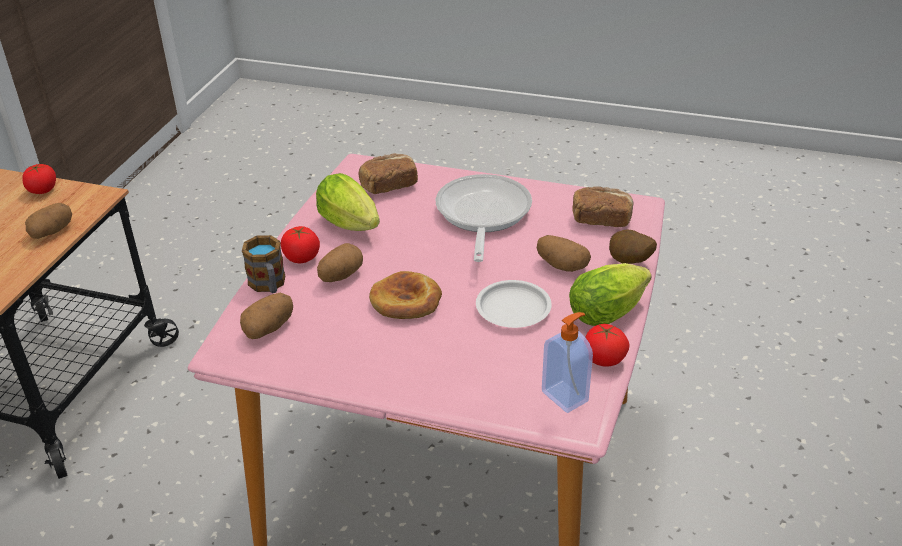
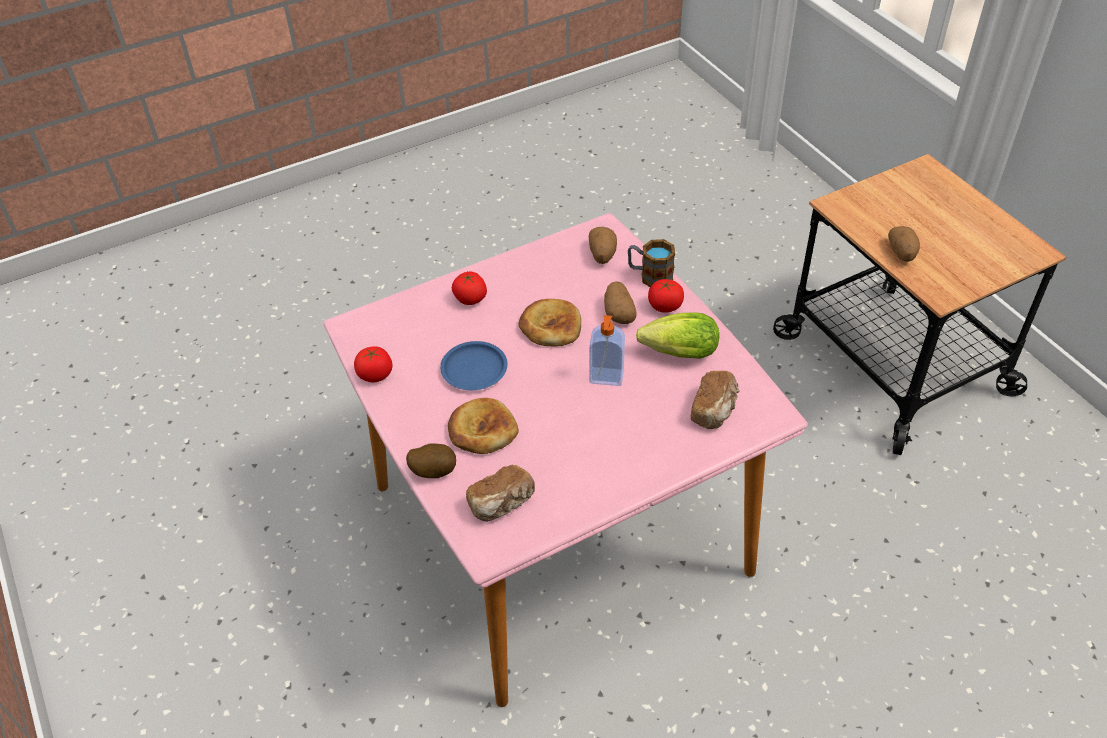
camera: 135 degrees right, 10 degrees up
tomato [22,164,56,194] -> tomato moved to [452,271,487,305]
frying pan [436,174,532,262] -> none
white plate [476,280,552,328] -> blue plate [440,341,508,390]
potato [537,235,591,272] -> bread [448,398,519,454]
soap dispenser [542,312,593,413] -> soap dispenser moved to [589,315,625,386]
lettuce [569,263,652,326] -> none

